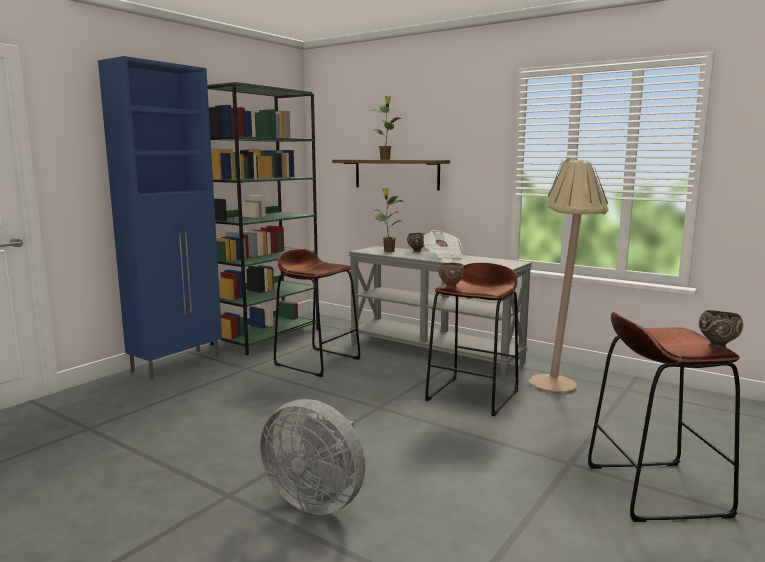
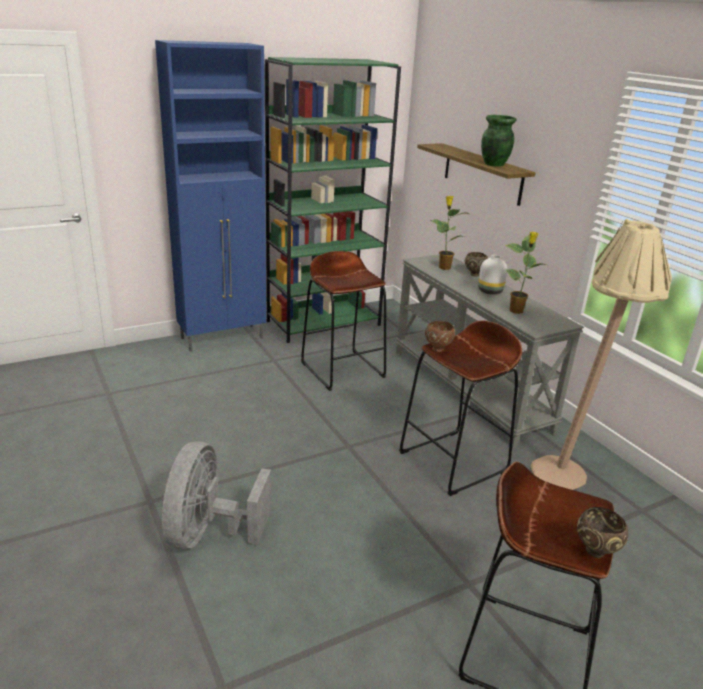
camera: 25 degrees right, 15 degrees up
grey fan [260,399,366,515] -> grey fan turned 45 degrees clockwise [162,442,271,549]
potted plant [370,96,402,160] -> potted plant moved to [505,231,546,314]
newspaper [423,230,464,260] -> white vase [478,255,507,295]
none -> green vase [481,115,516,167]

